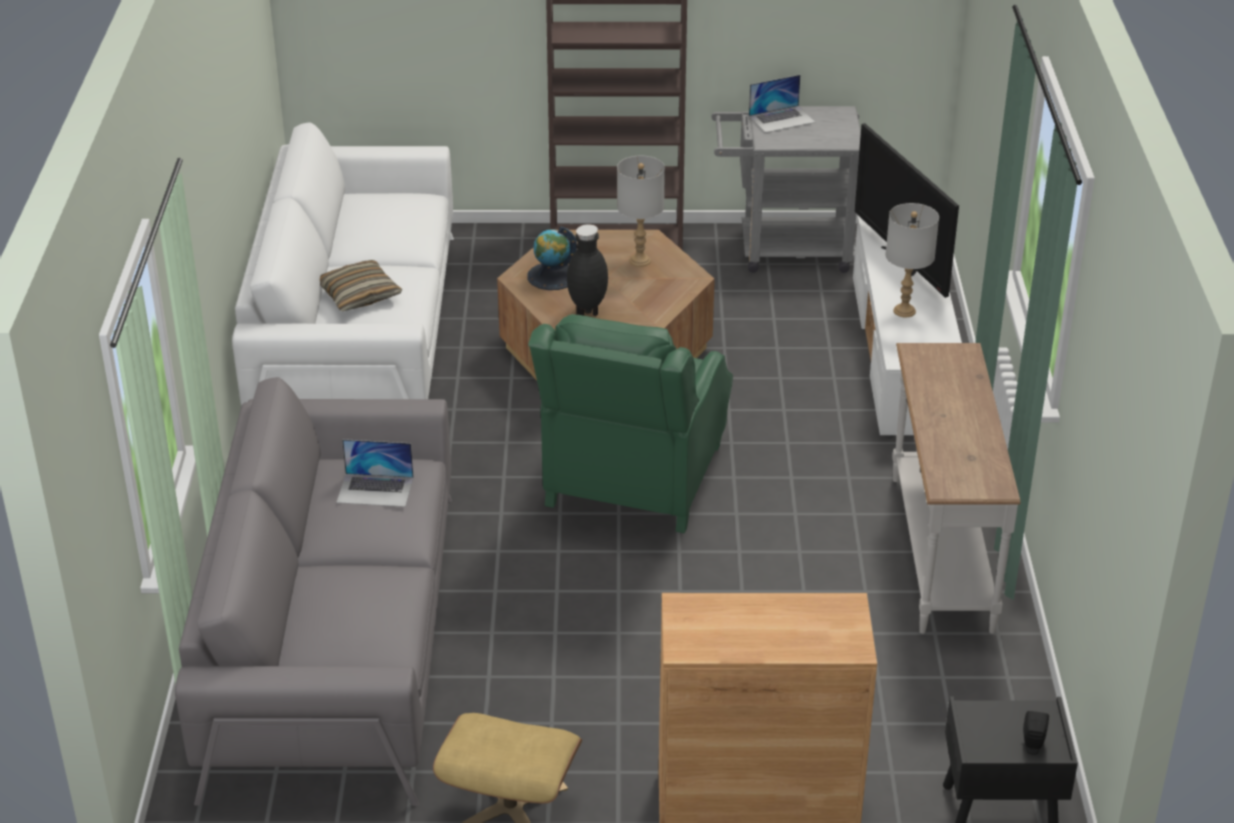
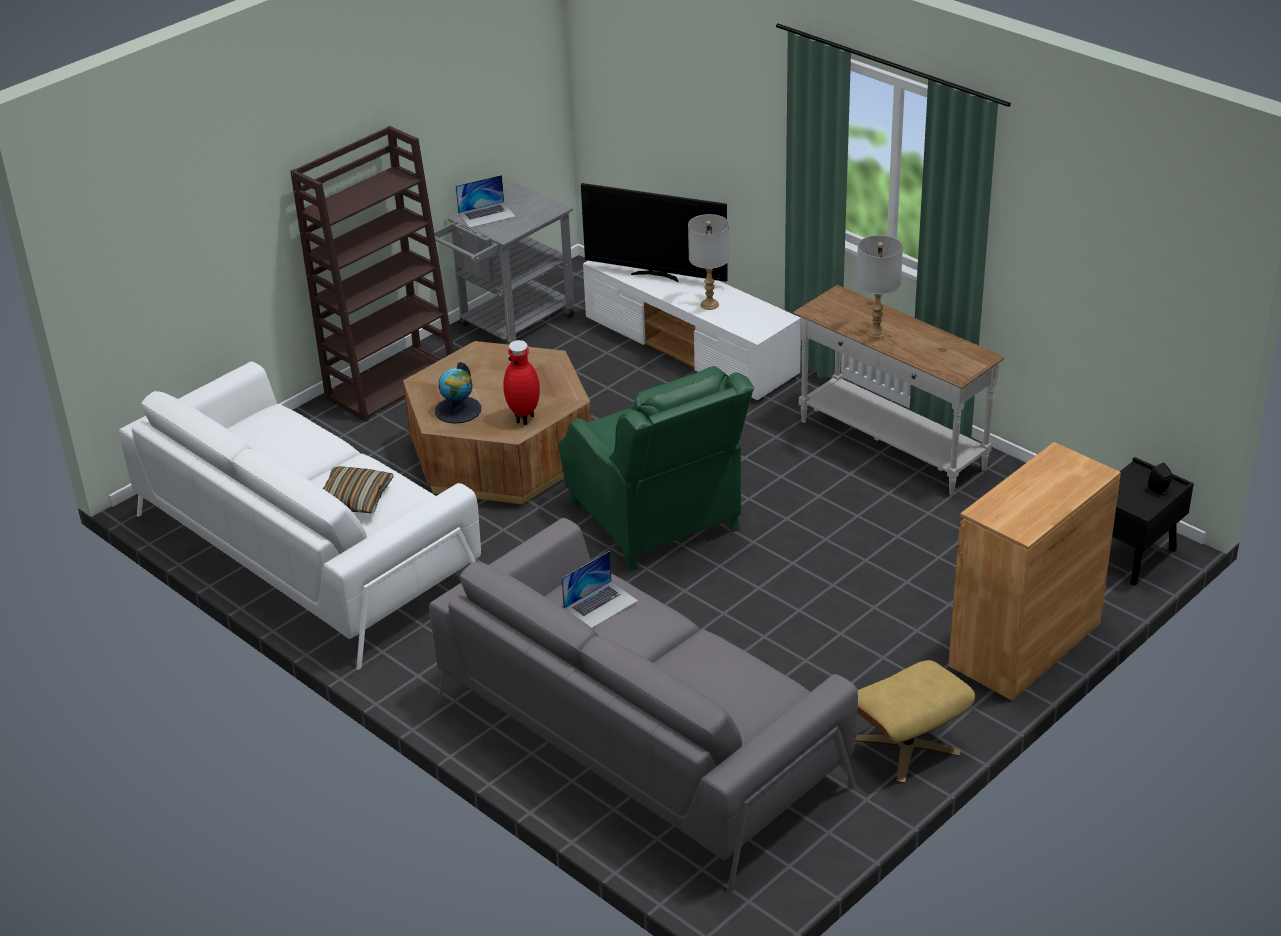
camera: 45 degrees left, 0 degrees up
black vase [567,224,608,316] -> red vase [503,340,540,425]
grey table lamp [617,156,665,267] -> grey table lamp moved to [856,235,903,339]
laptop [749,75,815,133] -> laptop turned 45 degrees clockwise [456,175,516,228]

